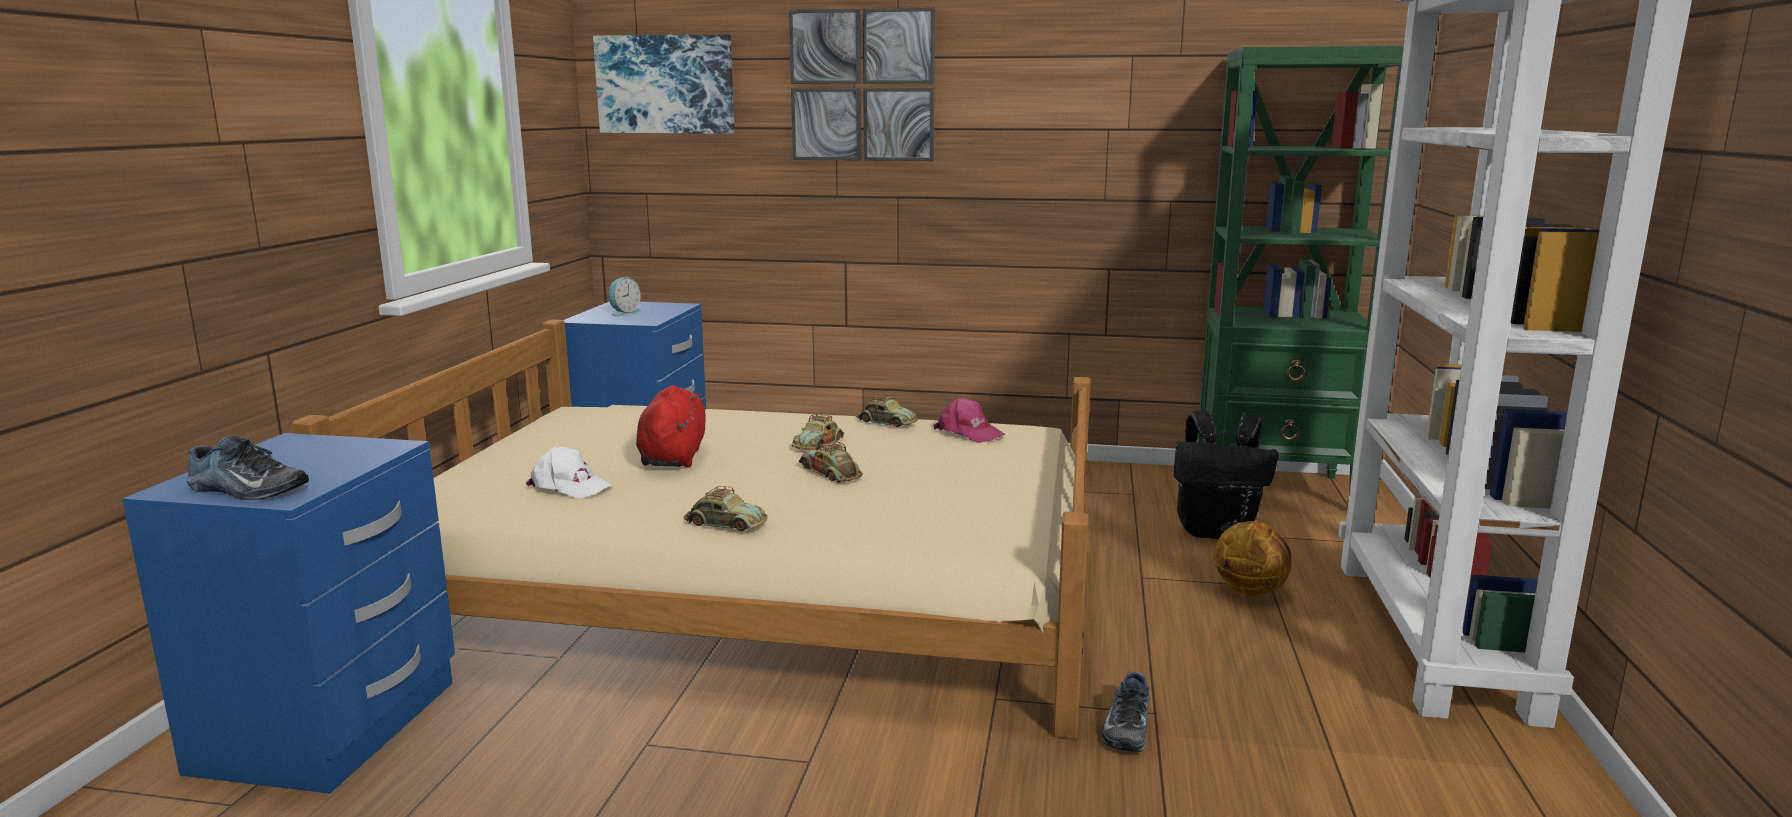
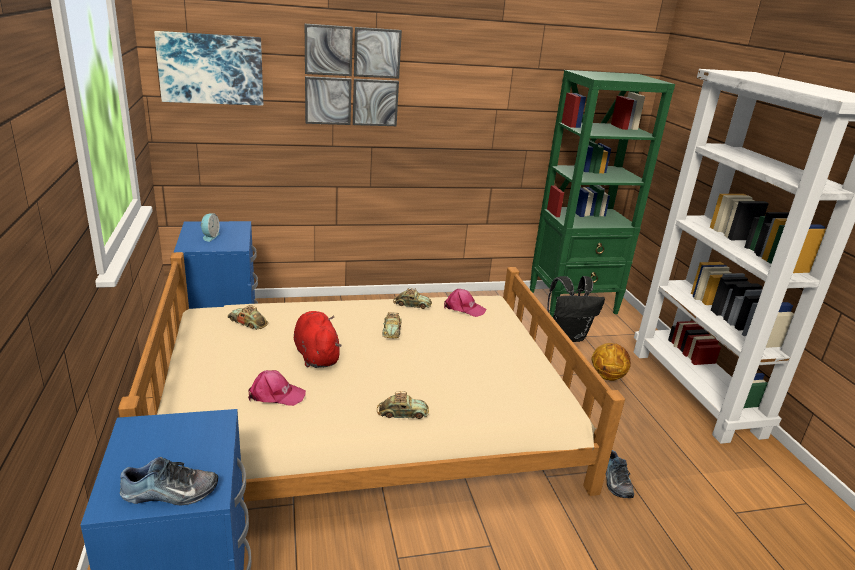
camera: 25 degrees left, 10 degrees up
white cap [525,447,612,499] -> pink cap [248,370,306,406]
toy car [799,441,863,483] -> toy car moved to [227,305,268,330]

